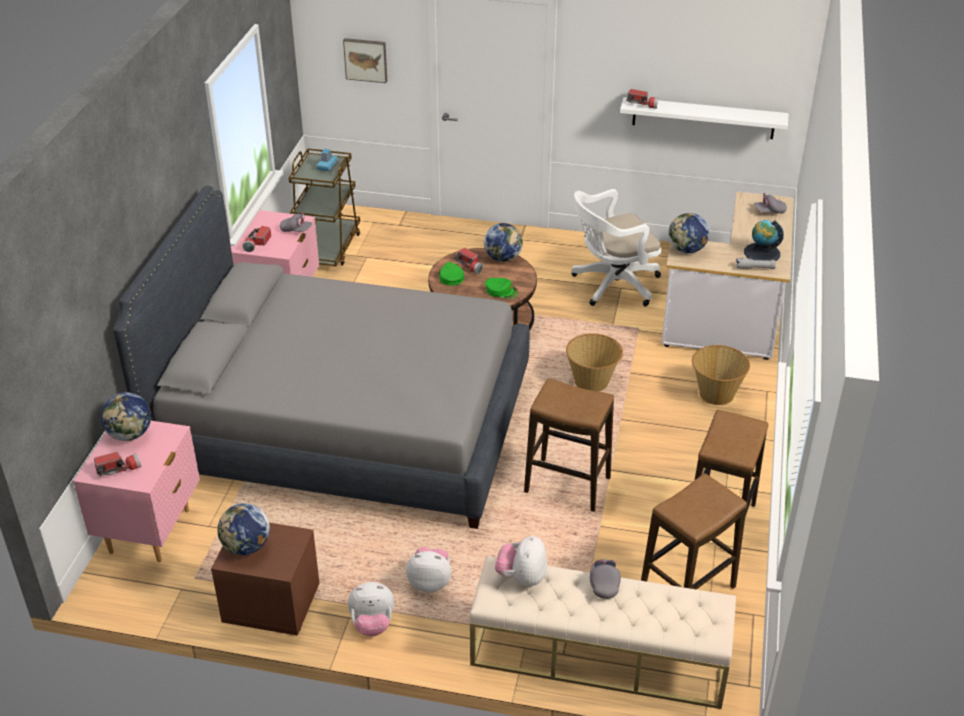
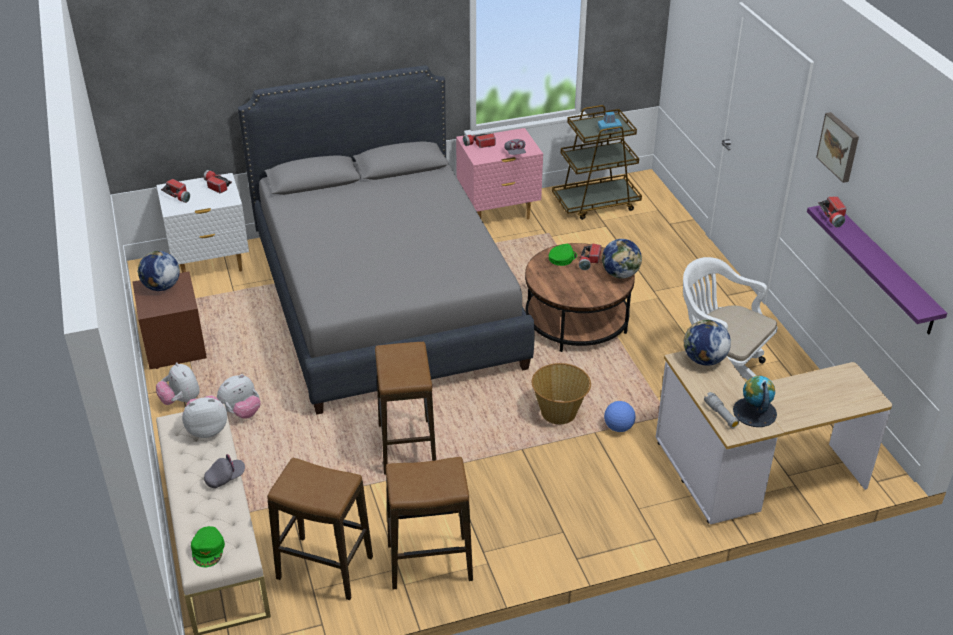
camera: 60 degrees right, 0 degrees up
pink nightstand [73,421,200,562] -> white nightstand [156,173,249,273]
globe [101,392,151,441] -> flashlight [203,170,232,193]
picture [343,38,387,83] -> picture moved to [816,112,859,183]
plush toy [406,547,451,593] -> plush toy turned 75 degrees clockwise [217,374,261,419]
green cap [485,278,518,298] -> green cap moved to [191,526,225,567]
white shelf [620,97,789,139] -> purple shelf [807,205,947,335]
basket [692,345,750,405] -> none
grey cap [754,193,787,214] -> none
none -> football [604,401,636,432]

